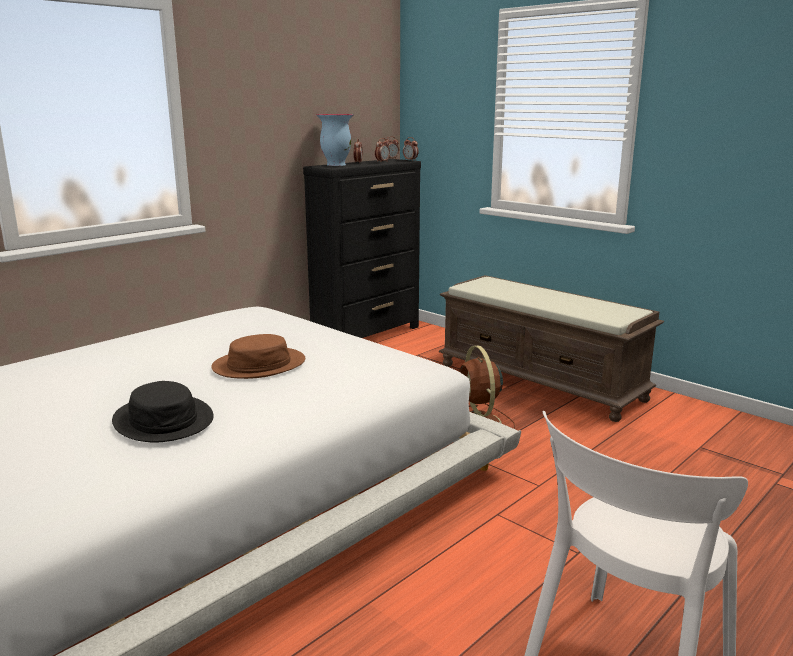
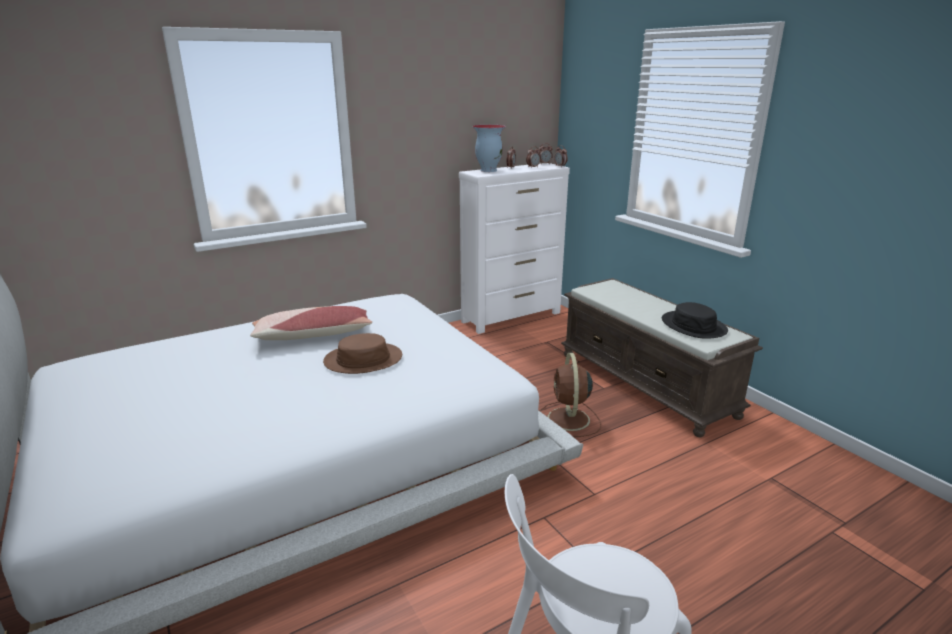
camera: 15 degrees right, 5 degrees up
black hat [112,381,214,442] -> black hat moved to [662,302,728,339]
black dresser [303,159,421,338] -> white dresser [459,163,570,334]
none -> pillow [250,306,372,340]

